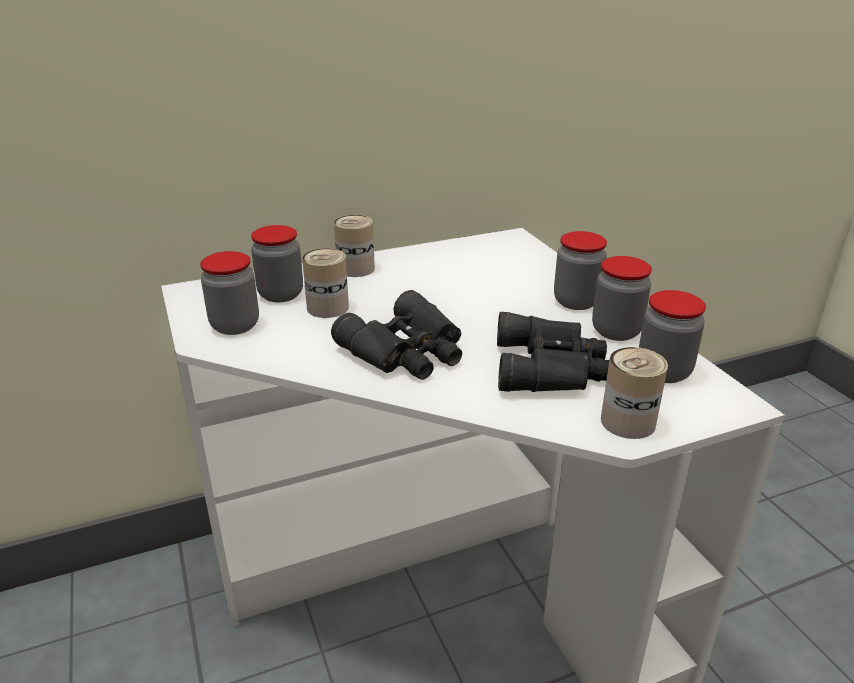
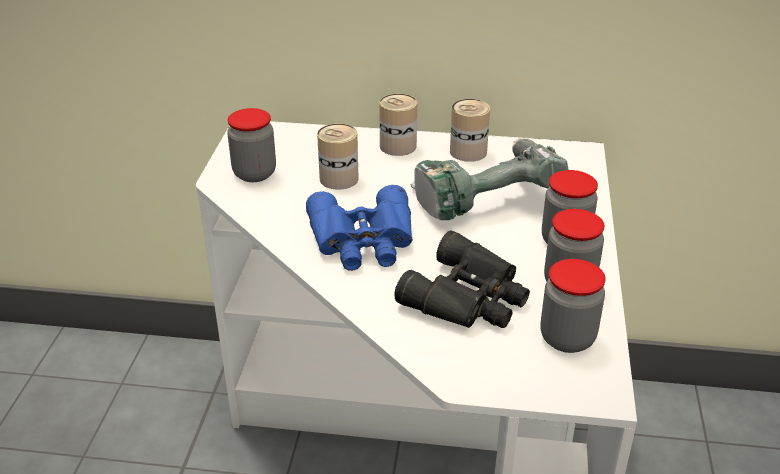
camera: 30 degrees right, 5 degrees up
jar [251,225,303,302] -> none
black binoculars [331,290,462,380] -> blue binoculars [306,185,413,271]
can [601,347,668,439] -> can moved to [450,99,490,162]
none -> power drill [411,137,568,220]

